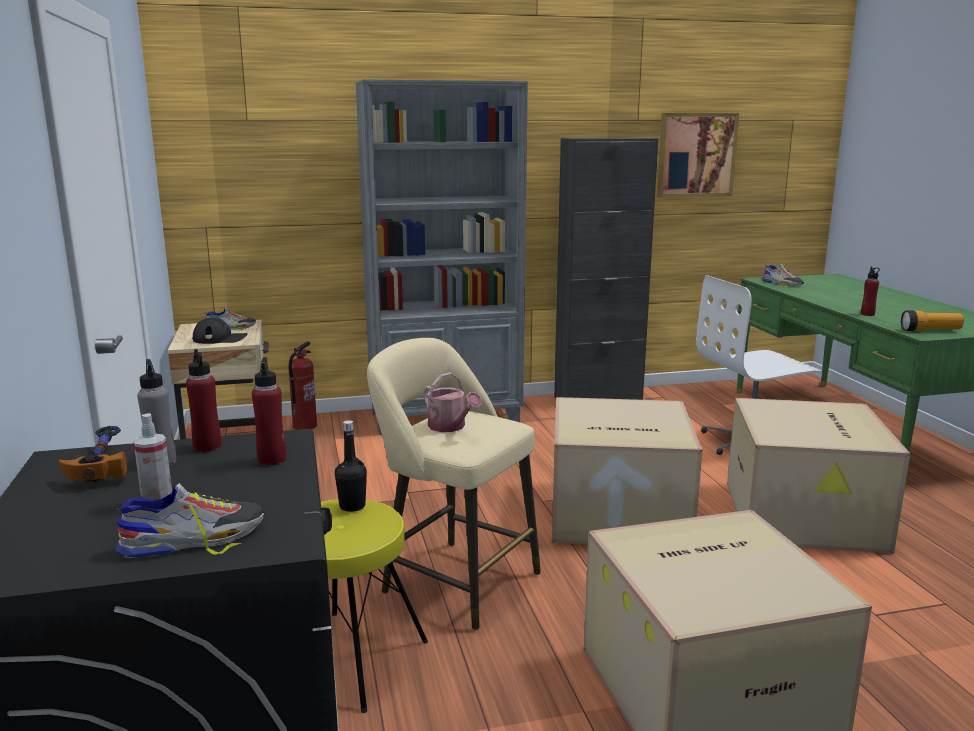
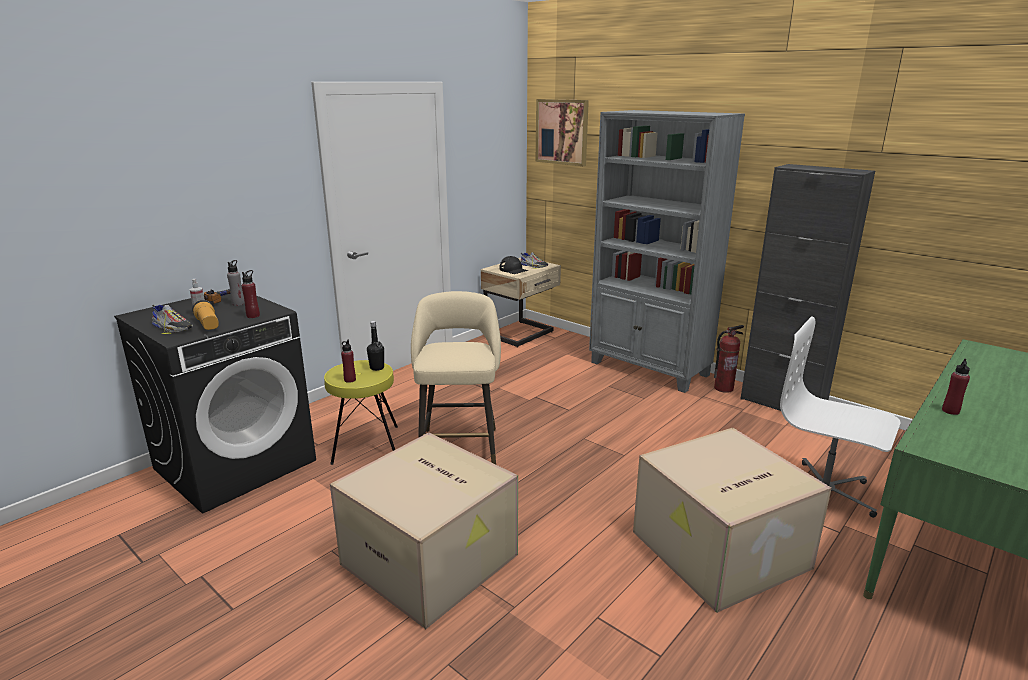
camera: 55 degrees right, 5 degrees up
red bottle [186,349,221,452] -> red bottle moved to [341,340,356,383]
fire extinguisher [288,342,317,430] -> fire extinguisher moved to [714,325,744,393]
watering can [423,372,482,432] -> none
cardboard box [552,397,702,544] -> none
picture [657,113,739,198] -> picture moved to [536,99,589,166]
shoe [762,264,804,287] -> none
flashlight [901,310,964,331] -> flashlight moved to [192,300,219,330]

